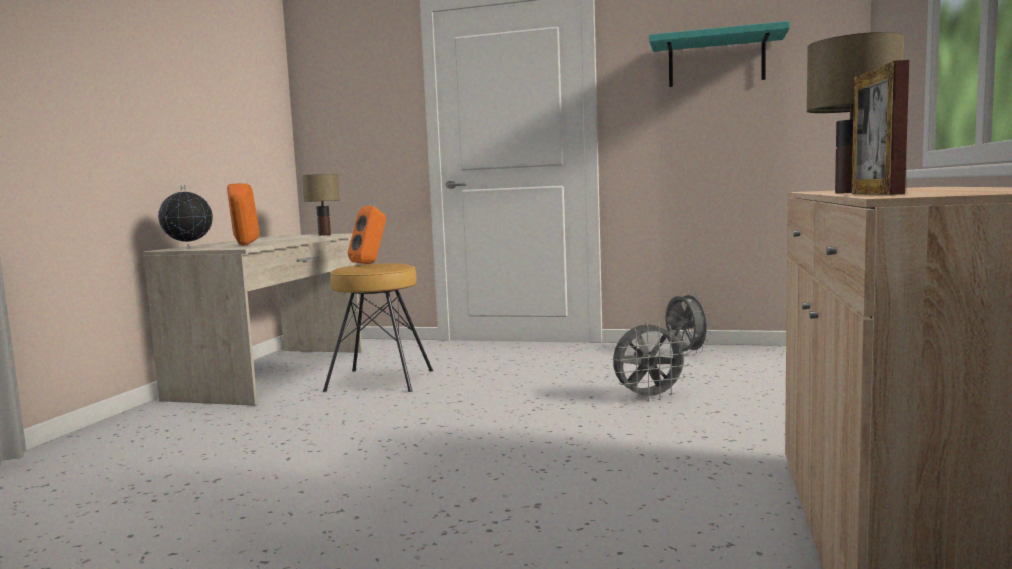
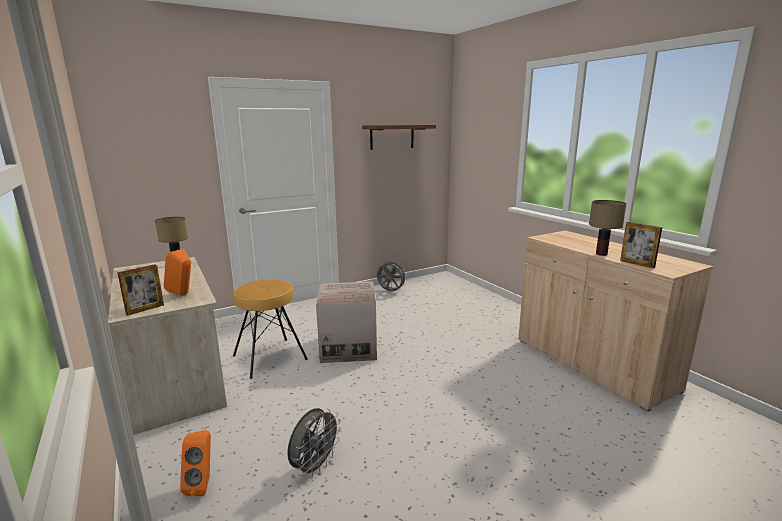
camera: 45 degrees left, 10 degrees up
globe [158,186,213,249] -> picture frame [117,264,164,316]
orange speaker [348,206,386,264] -> orange speaker moved to [180,430,211,496]
grey fan [613,322,690,402] -> grey fan moved to [287,408,342,478]
turquoise shelf [649,21,790,87] -> brown shelf [362,125,436,150]
none -> cardboard box [316,282,377,363]

